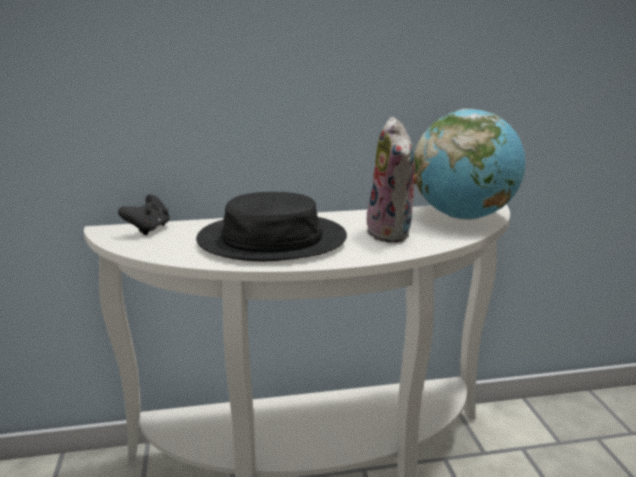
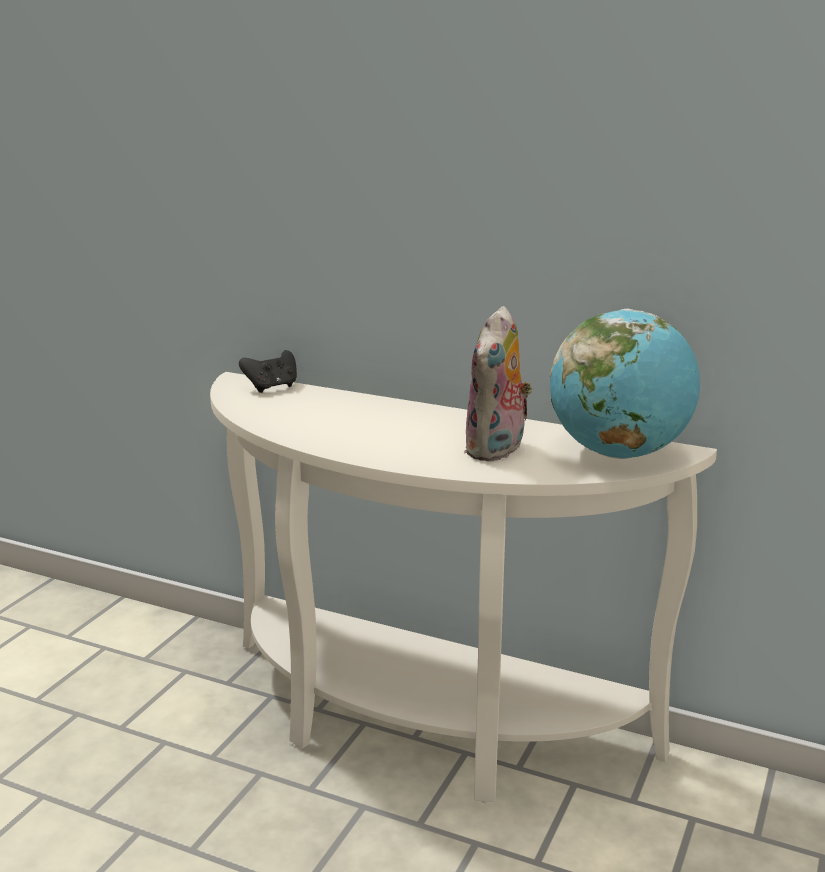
camera: 35 degrees right, 0 degrees up
black hat [196,192,347,261] -> none

